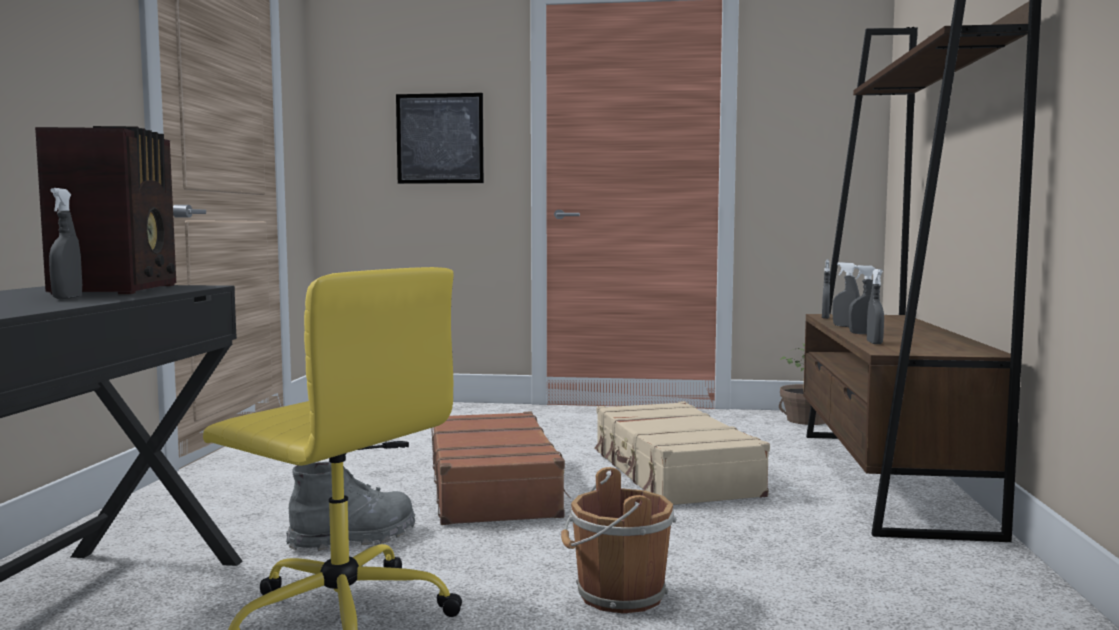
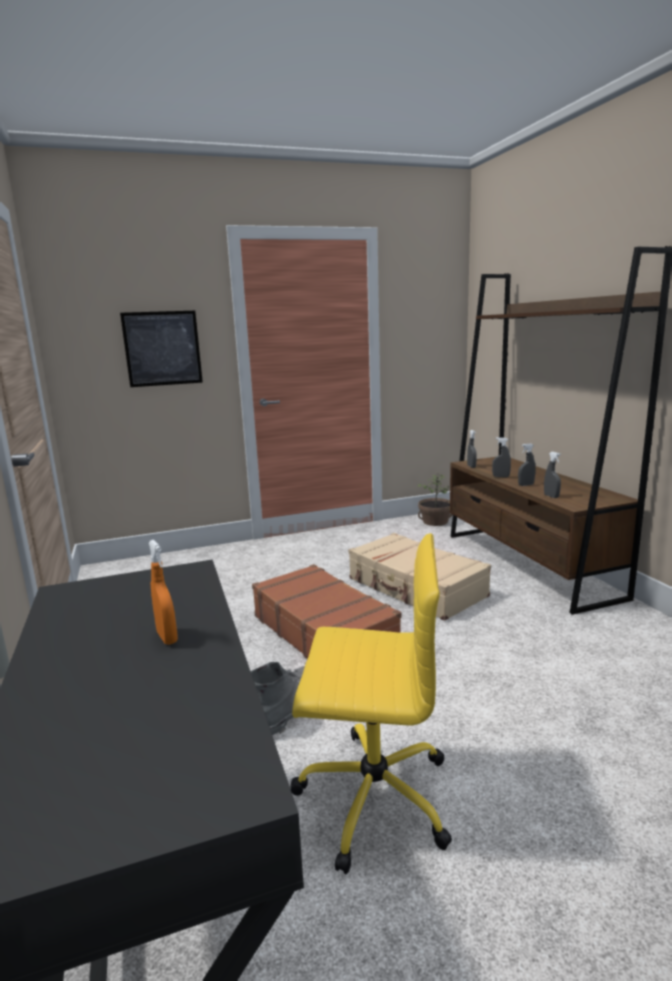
camera: 25 degrees left, 10 degrees up
radio [35,126,176,295] -> none
grey spray bottle [49,188,82,299] -> orange spray bottle [149,540,178,645]
brown bucket [561,467,677,613] -> none

